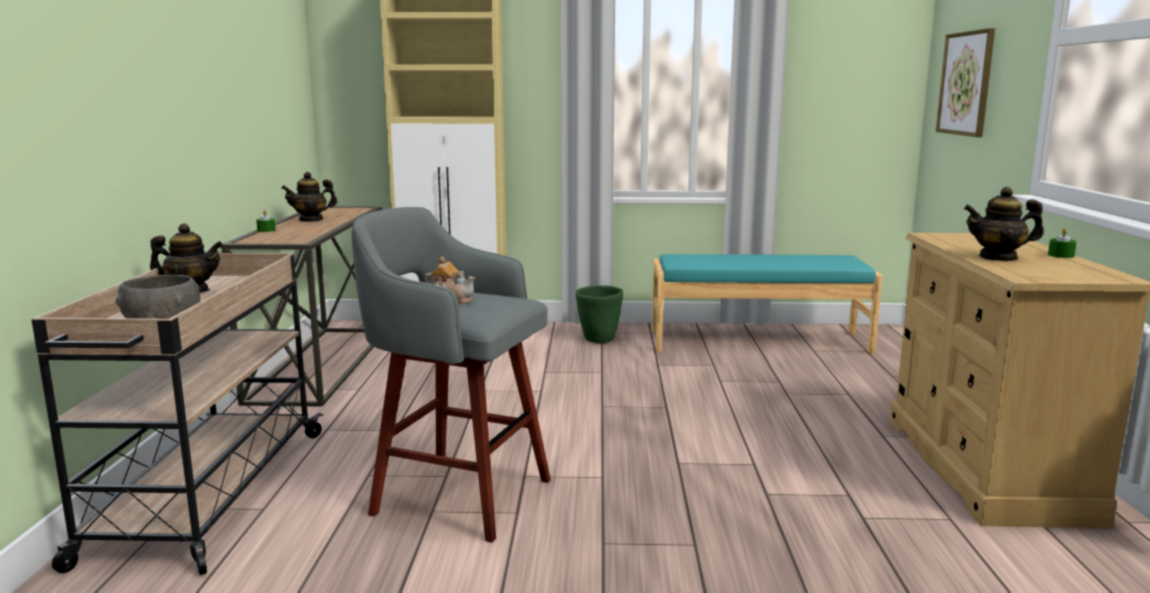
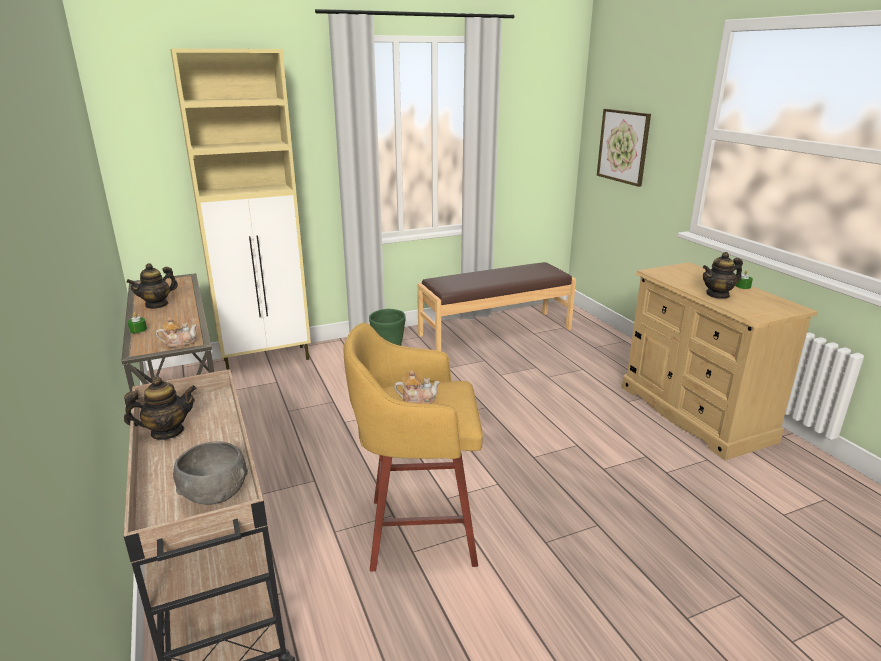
camera: 25 degrees left, 10 degrees up
grey stool [351,207,551,543] -> yellow stool [343,323,483,571]
turquoise bench [652,254,883,354] -> brown bench [417,262,576,351]
none -> teapot [156,317,197,347]

